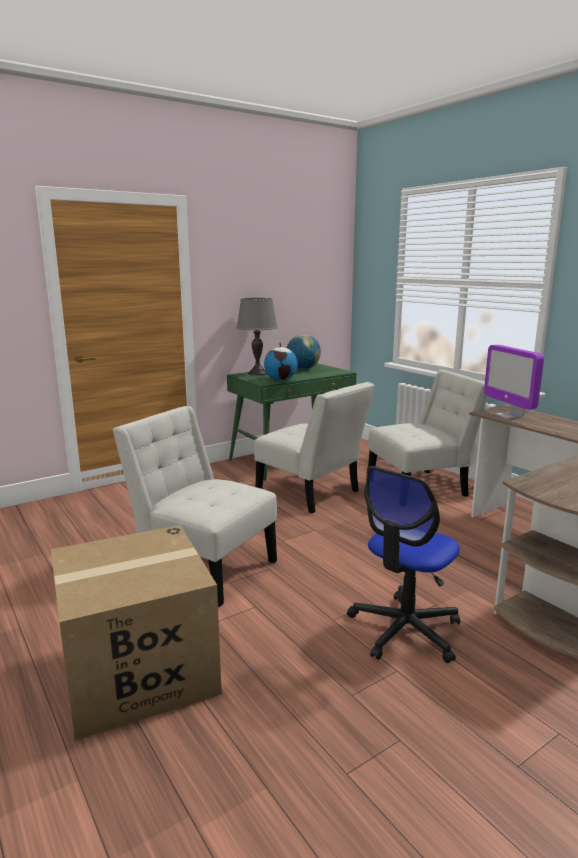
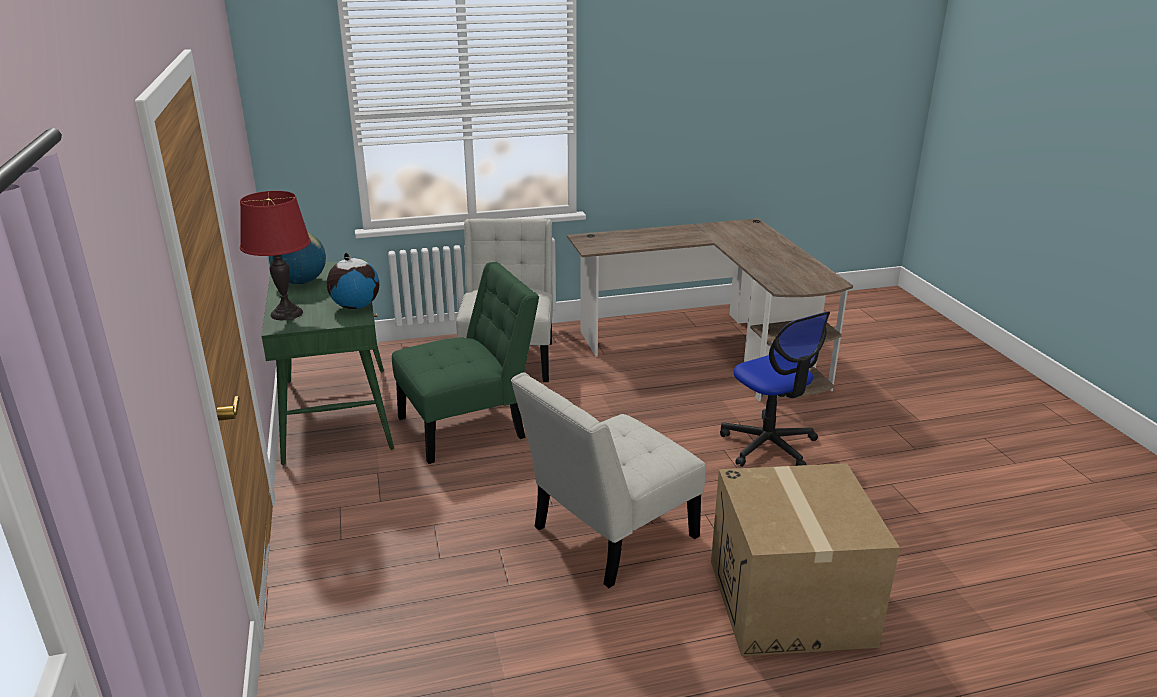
camera: 70 degrees left, 10 degrees up
grey table lamp [237,298,278,375] -> red table lamp [240,191,311,320]
white chair [254,382,375,513] -> green chair [392,262,539,464]
monitor [484,345,544,419] -> none

